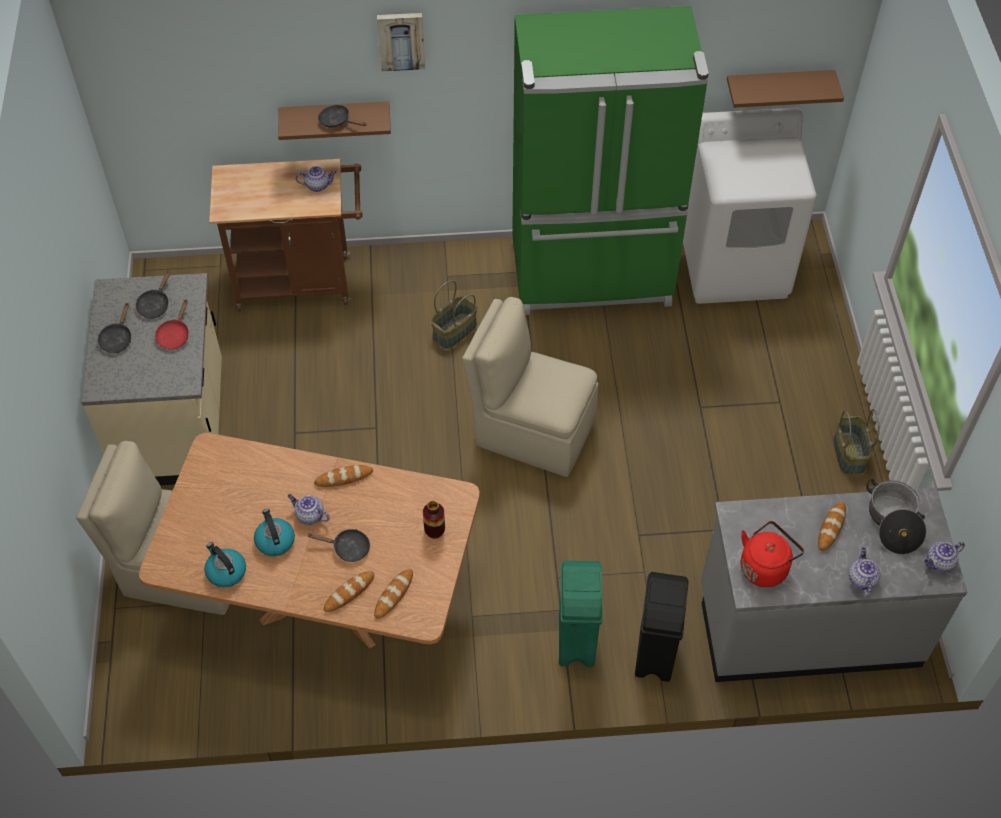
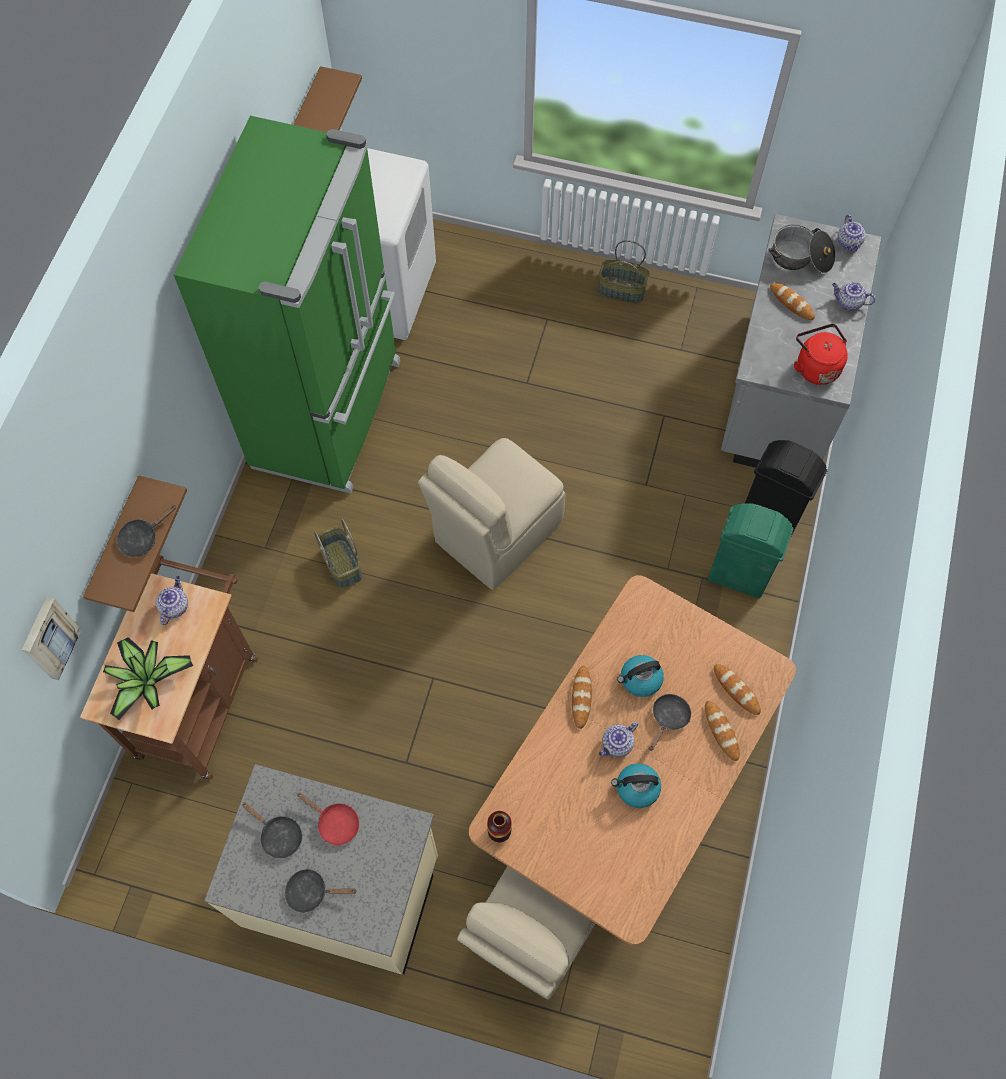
camera: 70 degrees left, 10 degrees up
black frying pan [98,302,131,353] -> black frying pan turned 150 degrees clockwise [285,868,356,913]
kettle [205,542,246,587] -> kettle moved to [617,655,664,697]
picture [377,13,425,72] -> picture moved to [22,597,81,680]
vase [423,500,445,539] -> vase moved to [487,811,512,842]
none -> potted plant [103,637,193,720]

